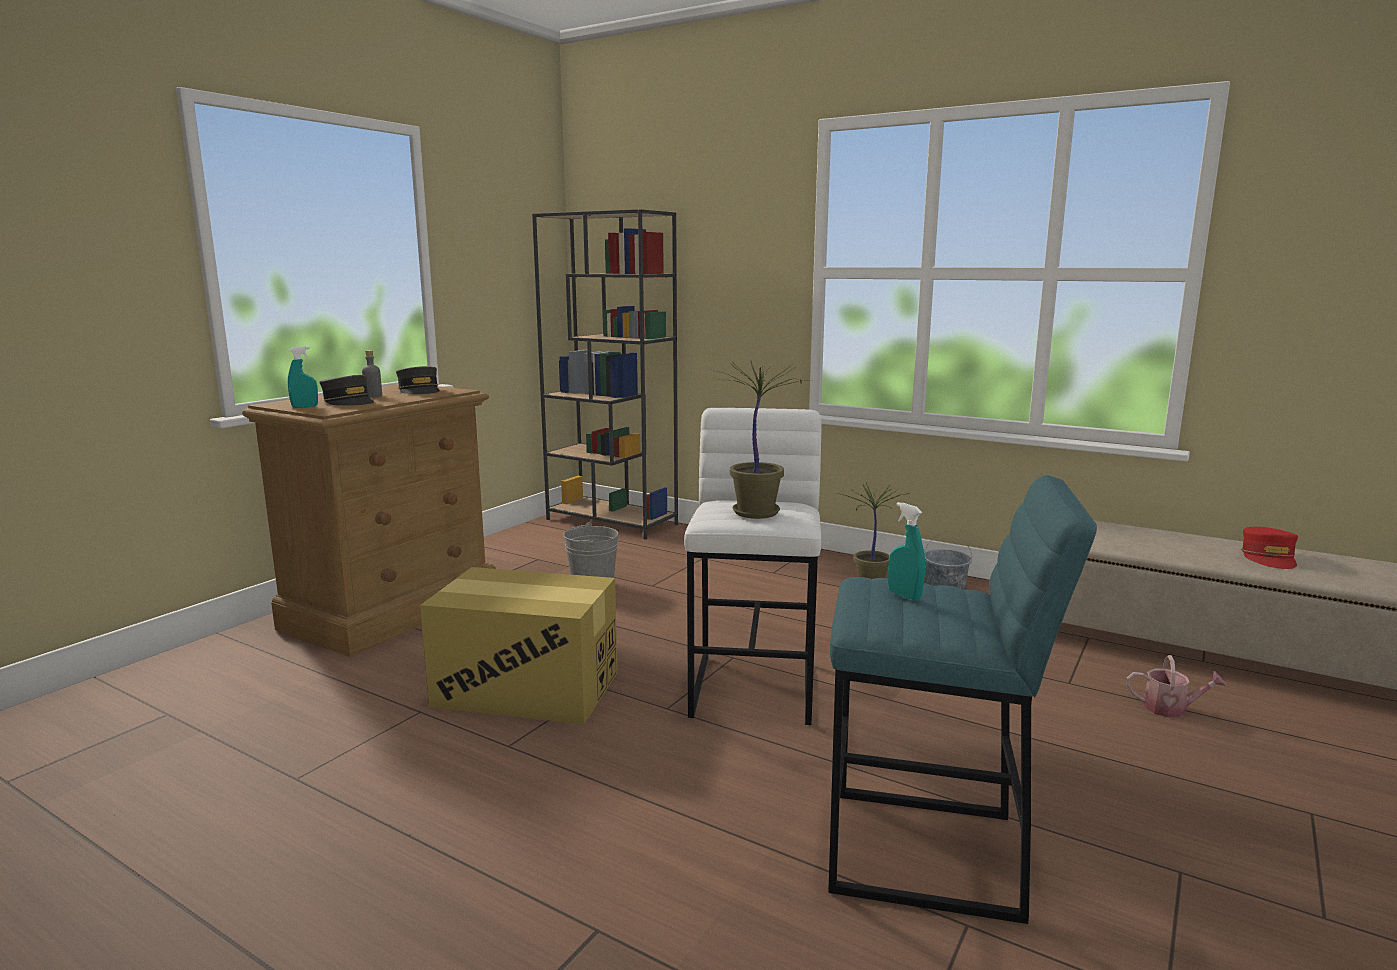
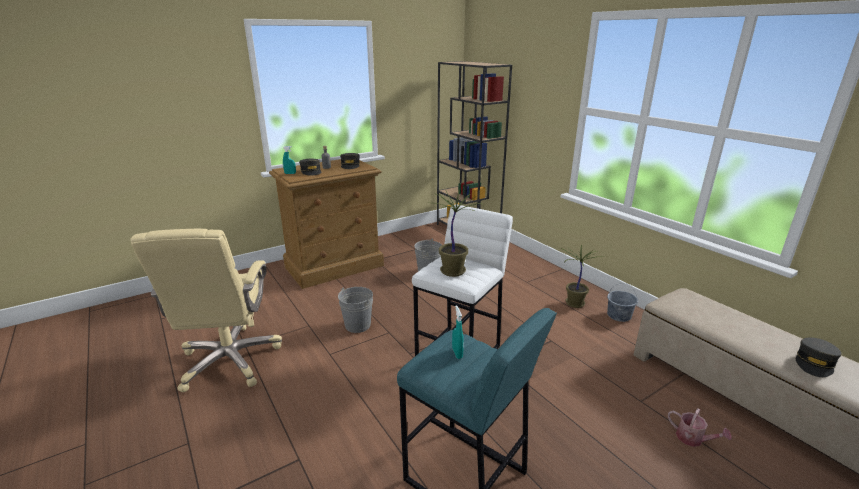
camera: 25 degrees right, 10 degrees up
cardboard box [420,567,618,724] -> grey bucket [338,287,373,333]
red cap [1241,527,1298,569] -> grey cap [796,337,842,377]
none -> beige office chair [130,229,282,392]

